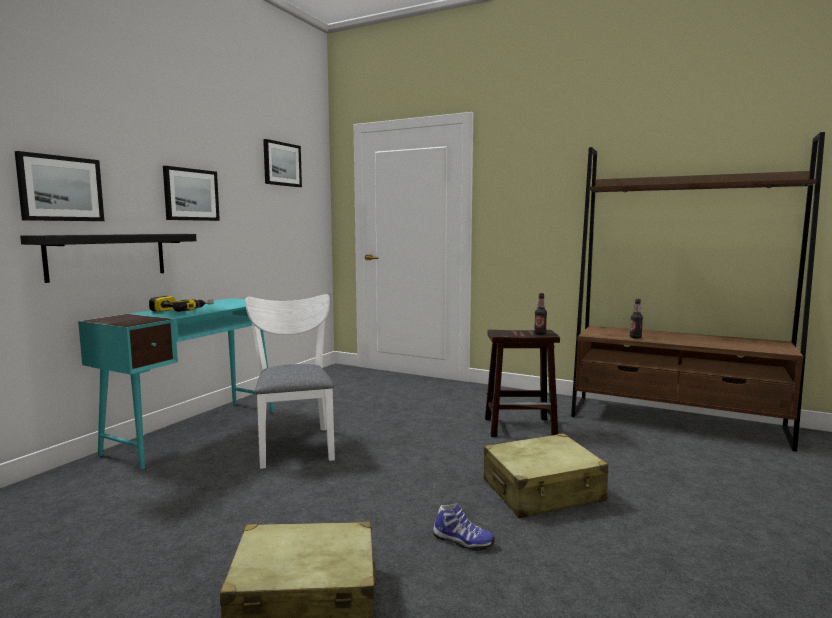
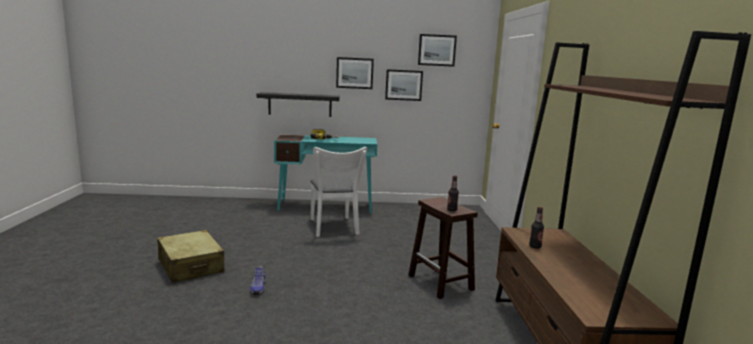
camera: 60 degrees right, 5 degrees up
picture [15,151,104,221] -> picture moved to [385,69,423,101]
white chair [245,294,335,469] -> white chair turned 120 degrees clockwise [310,147,367,237]
beige suitcase [484,433,608,518] -> none

